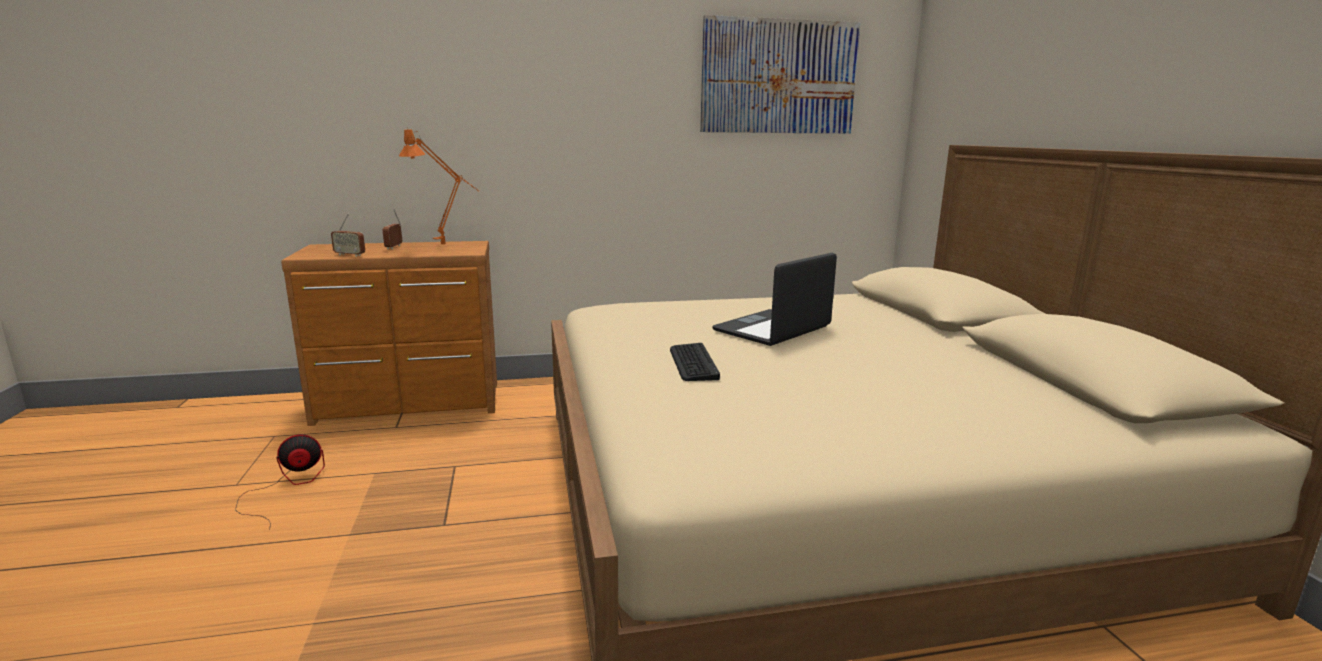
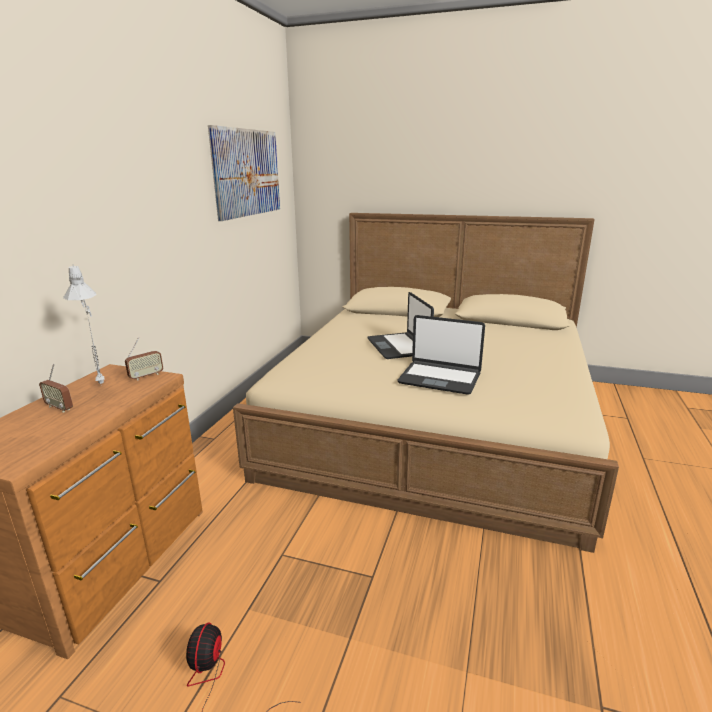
camera: 60 degrees left, 5 degrees up
radio [331,213,365,257] -> radio moved to [125,337,163,381]
orange table lamp [399,129,479,244] -> grey table lamp [63,265,105,384]
keyboard [670,343,720,381] -> laptop [398,315,485,395]

